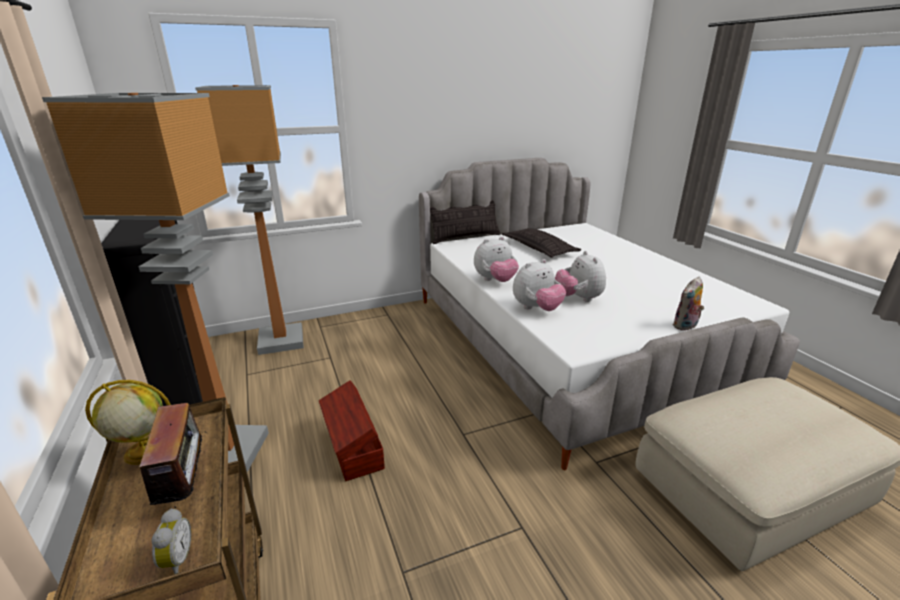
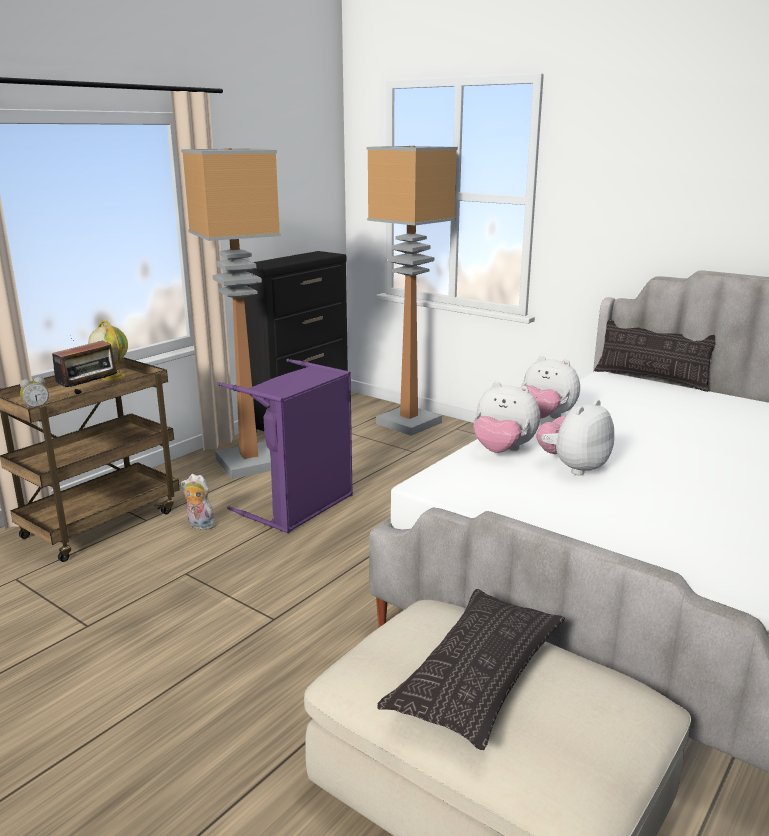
camera: 60 degrees right, 5 degrees down
brown storage box [319,380,385,481] -> purple laundry basket [217,359,353,533]
pillow [502,228,582,258] -> pillow moved to [377,589,565,750]
plush toy [673,277,704,331] -> plush toy moved to [181,474,215,530]

